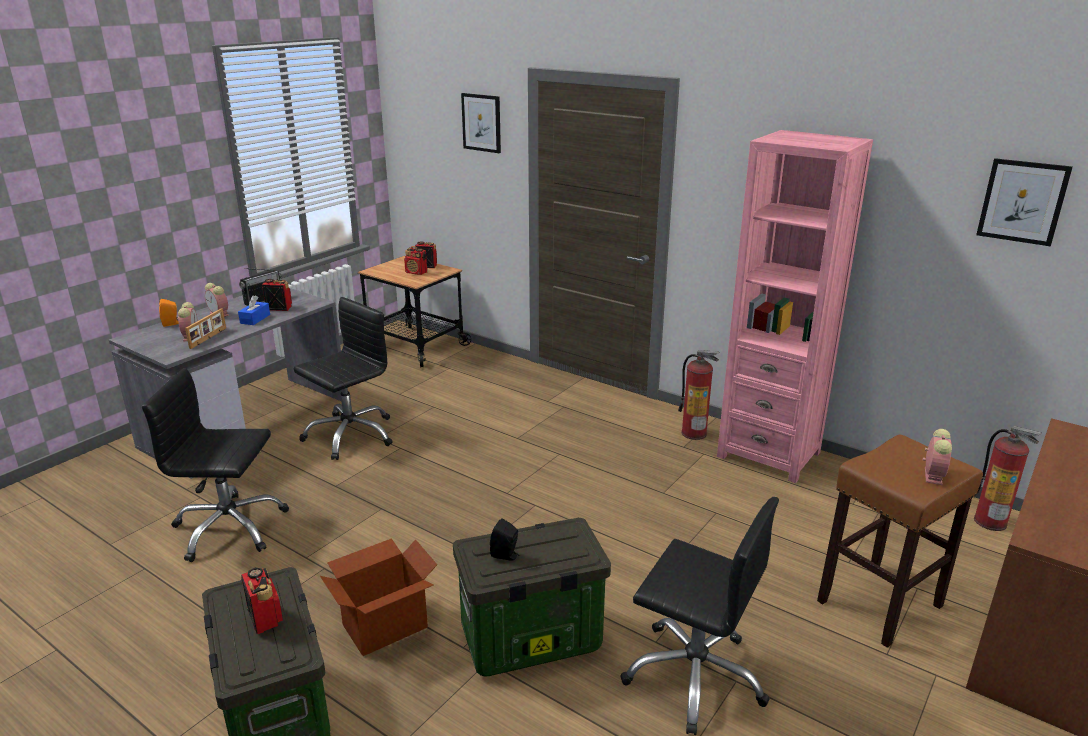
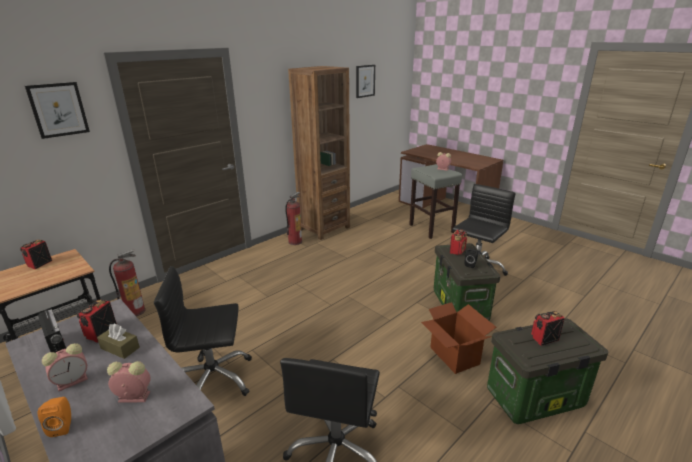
camera: 80 degrees left, 0 degrees up
picture frame [185,308,226,349] -> none
blue tissue box [238,295,270,325] -> brown tissue box [97,324,140,359]
black office chair [294,297,393,460] -> black office chair turned 60 degrees counterclockwise [154,266,252,396]
radio [404,246,427,275] -> radio moved to [449,229,467,255]
pink bookcase [717,130,873,483] -> brown bookcase [288,66,350,240]
brown stool [817,434,983,648] -> grey stool [409,164,462,239]
fire extinguisher [974,426,1041,531] -> fire extinguisher moved to [109,249,146,317]

